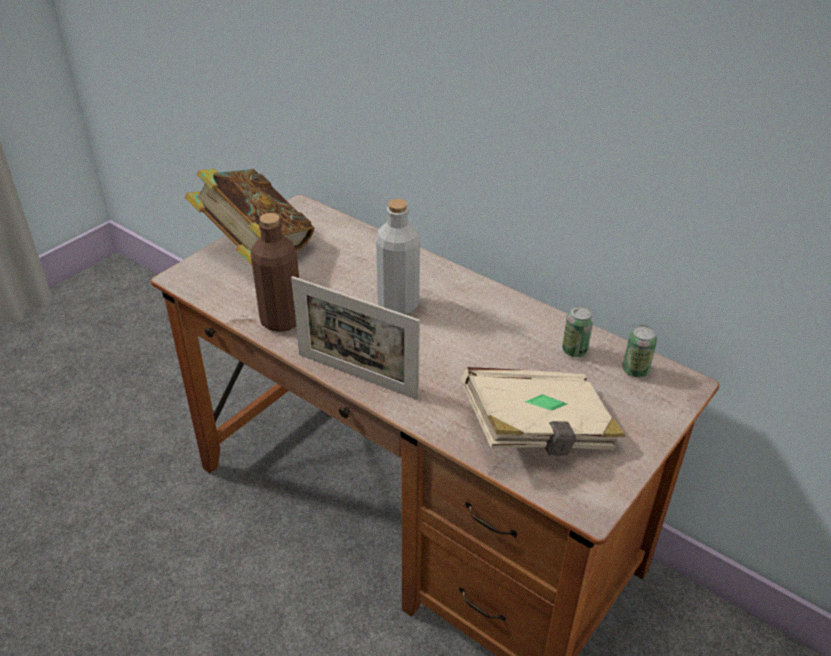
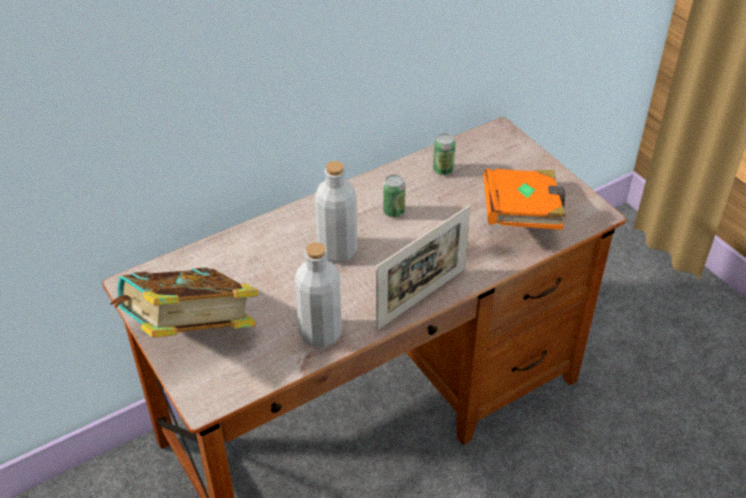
camera: 70 degrees left, 5 degrees up
brown bottle [251,213,299,332] -> grey bottle [295,242,342,347]
beige book [461,367,625,456] -> orange book [483,169,566,230]
can [623,325,657,378] -> can moved to [383,175,406,218]

